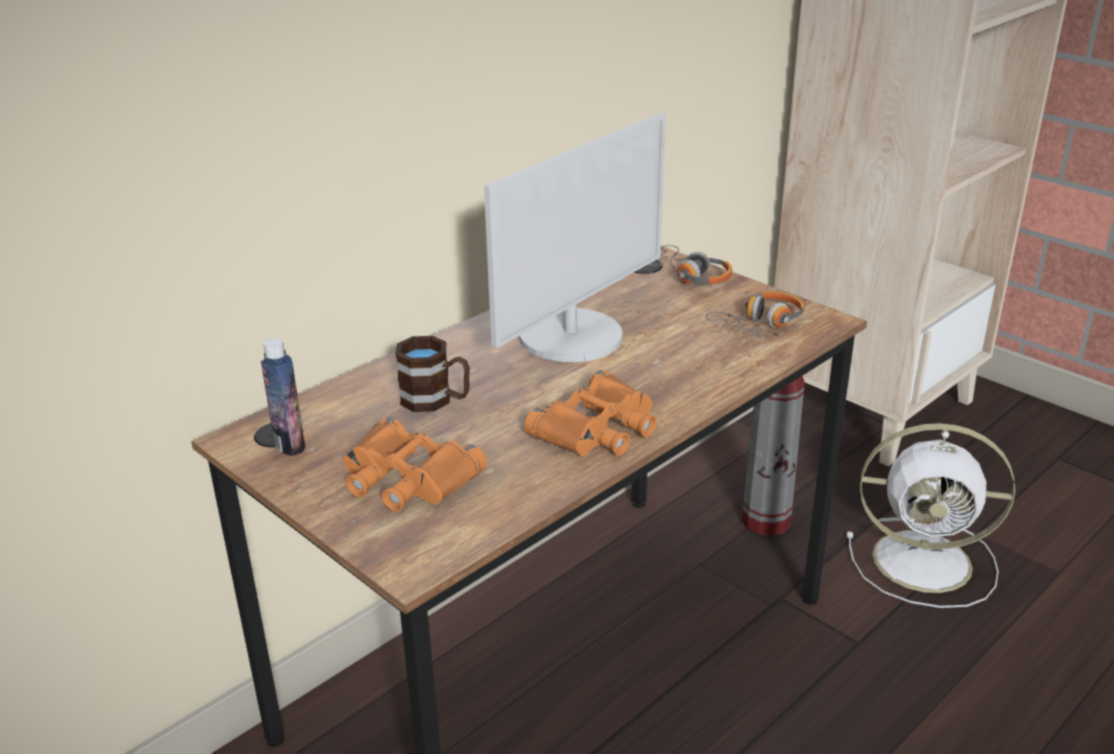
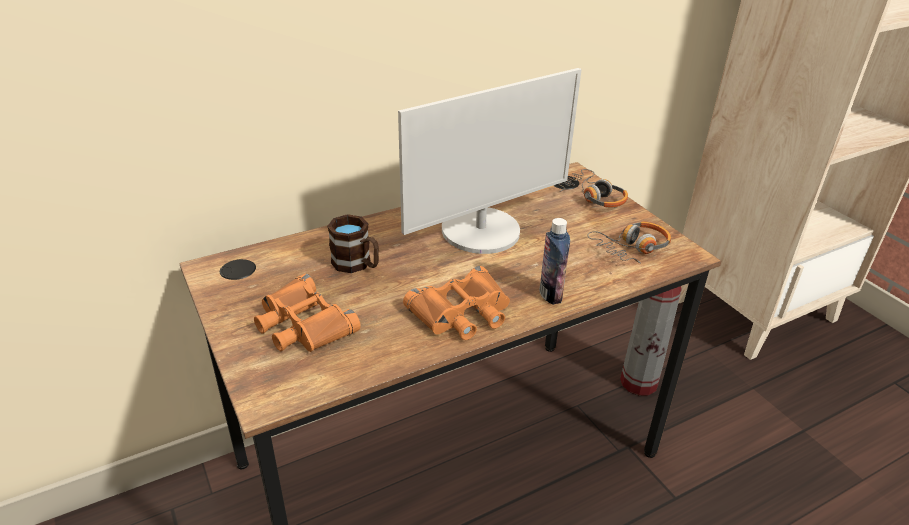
camera: 15 degrees right, 5 degrees up
bottle [261,338,305,456] -> bottle moved to [539,218,570,305]
white fan [847,423,1015,608] -> none

